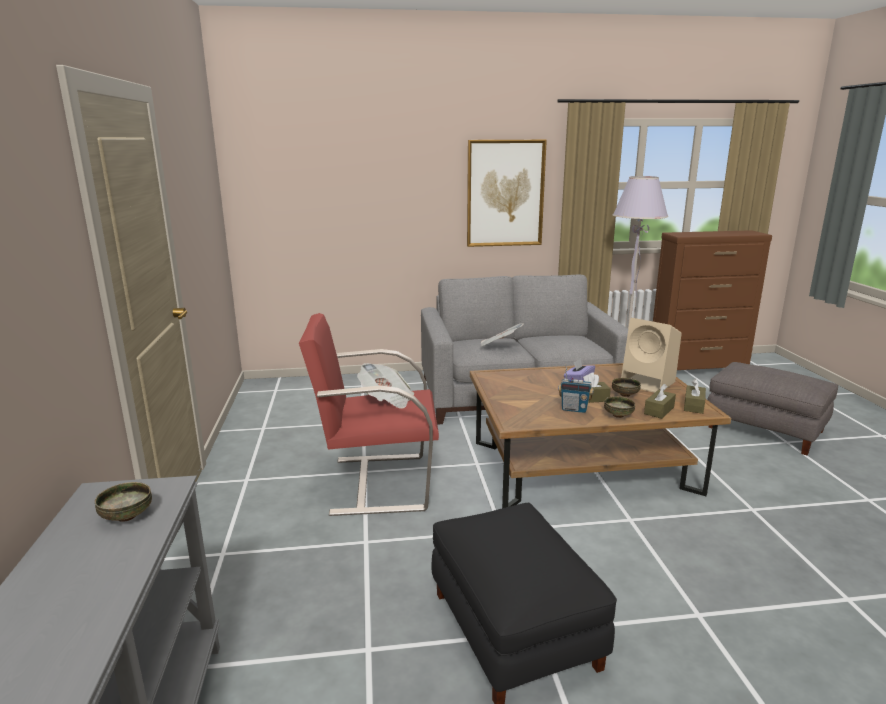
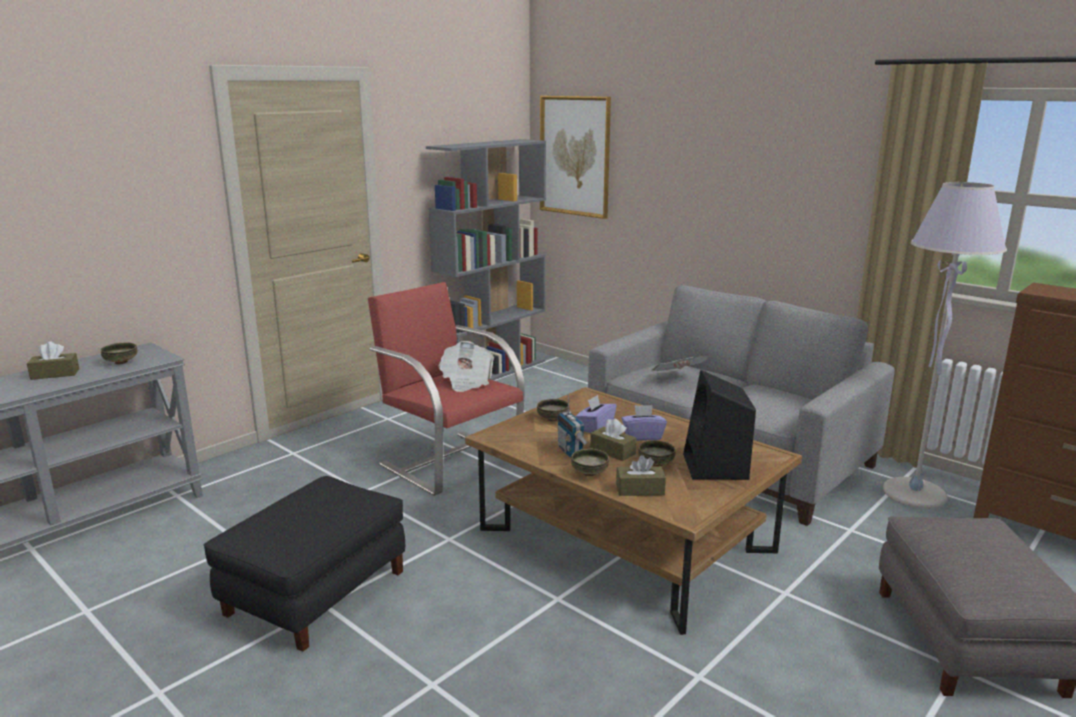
camera: 50 degrees right, 0 degrees up
picture [467,140,547,247] -> picture moved to [540,96,611,219]
beige speaker [621,318,682,393] -> black speaker [683,370,756,480]
brown tissue box [684,379,706,414] -> brown tissue box moved to [27,341,79,380]
none -> grey bookcase [426,139,546,380]
none -> bowl [537,399,568,422]
none -> purple tissue box [576,395,616,433]

